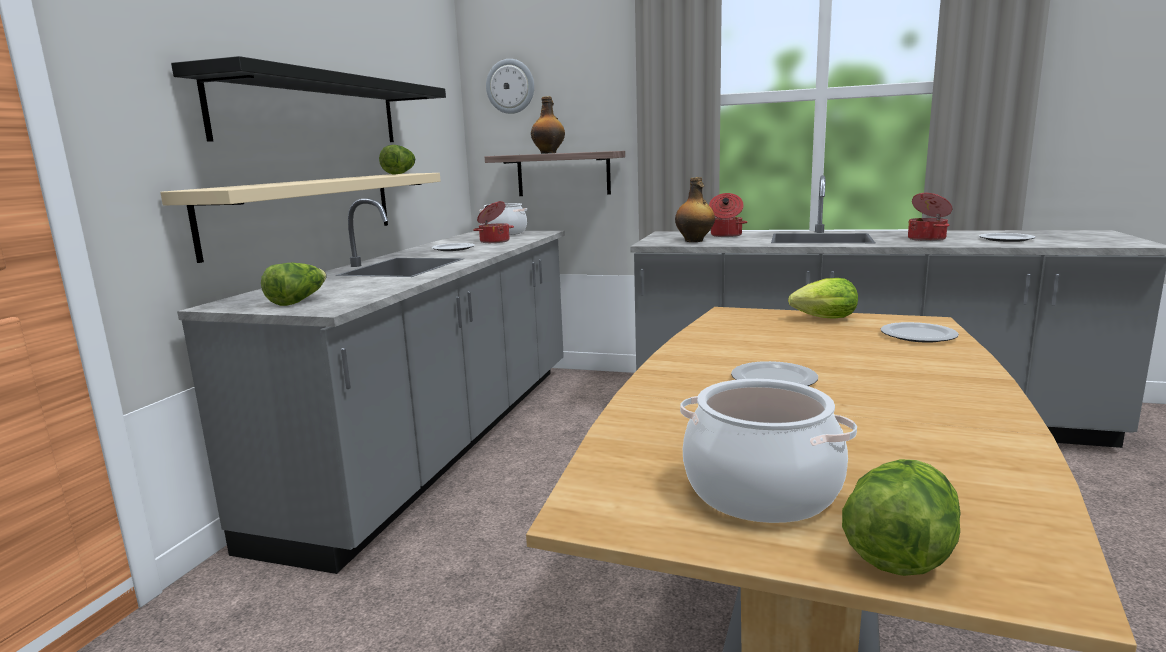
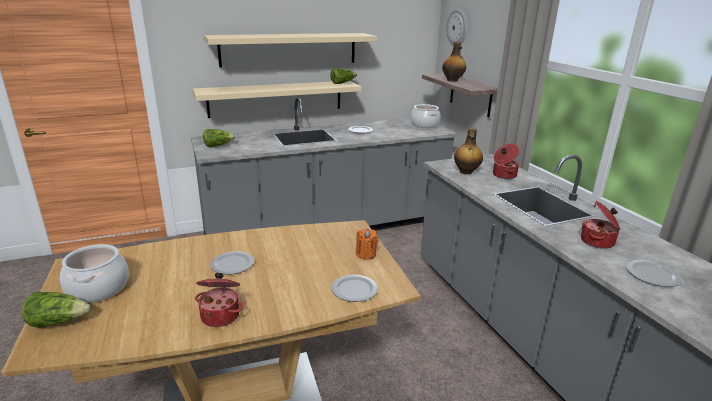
camera: 50 degrees right, 10 degrees up
black shelf [171,56,446,142] -> beige shelf [204,33,377,67]
cooking pot [473,201,514,243] -> cooking pot moved to [195,273,243,327]
lettuce [788,278,858,319] -> orange candle [356,229,378,260]

